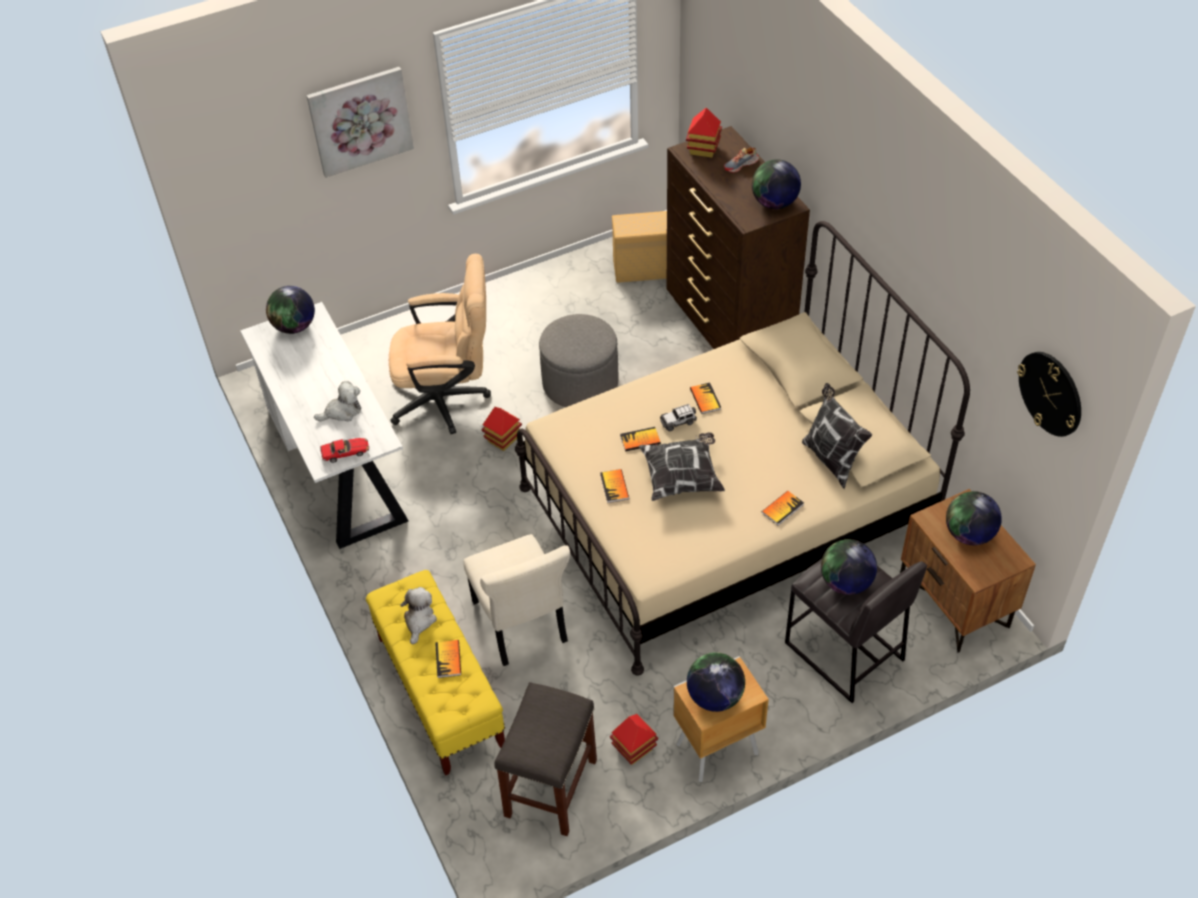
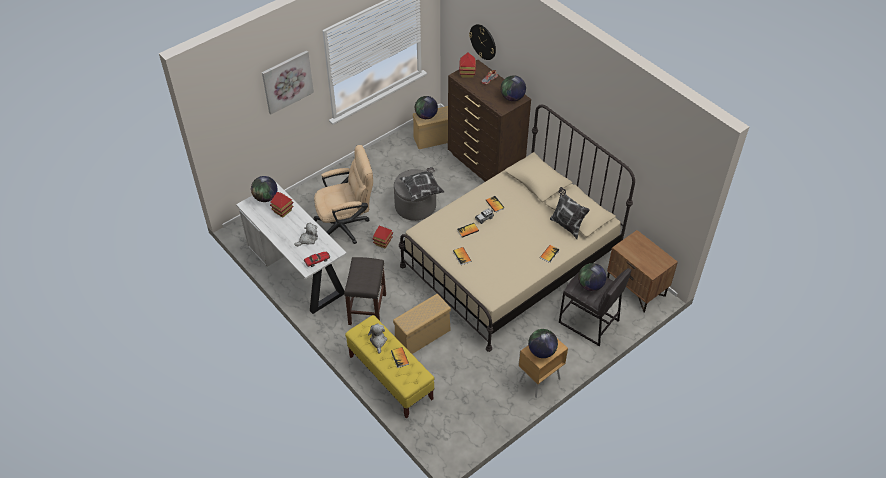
camera: 15 degrees left, 0 degrees up
beige chair [464,534,570,666] -> beige storage box [393,294,451,354]
grey stool [494,682,597,836] -> grey stool moved to [344,257,386,325]
toy house [610,714,658,765] -> toy house moved to [270,192,294,218]
pillow [639,432,725,501] -> pillow moved to [399,167,444,202]
globe [946,491,1002,545] -> globe moved to [415,96,438,119]
wall clock [1017,352,1081,437] -> wall clock moved to [469,24,496,60]

